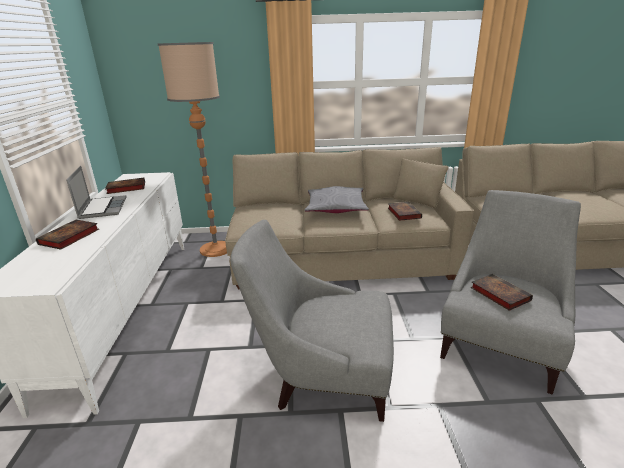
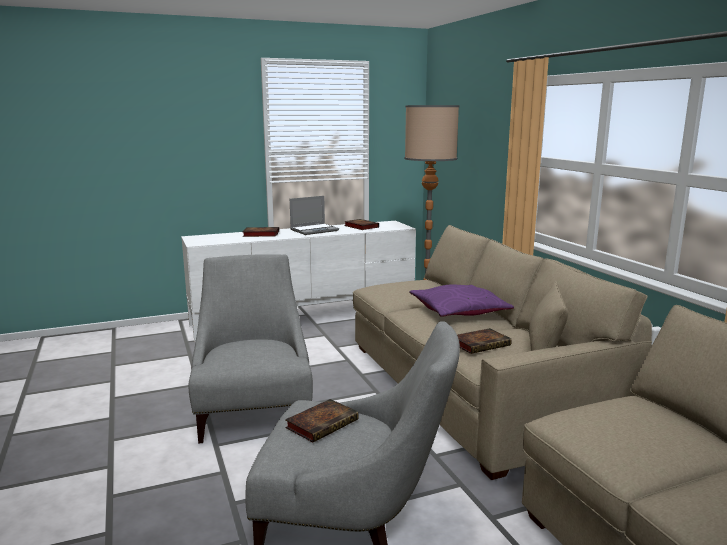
camera: 70 degrees right, 10 degrees down
grey pillow [305,186,369,213] -> purple pillow [409,285,514,317]

